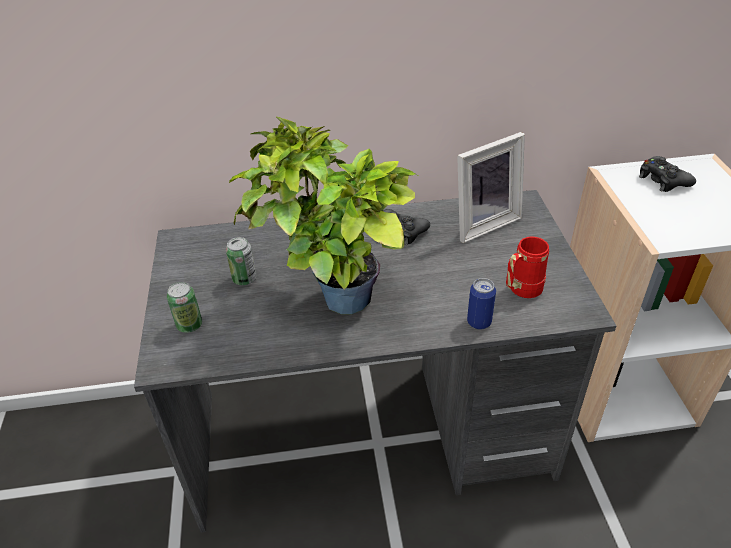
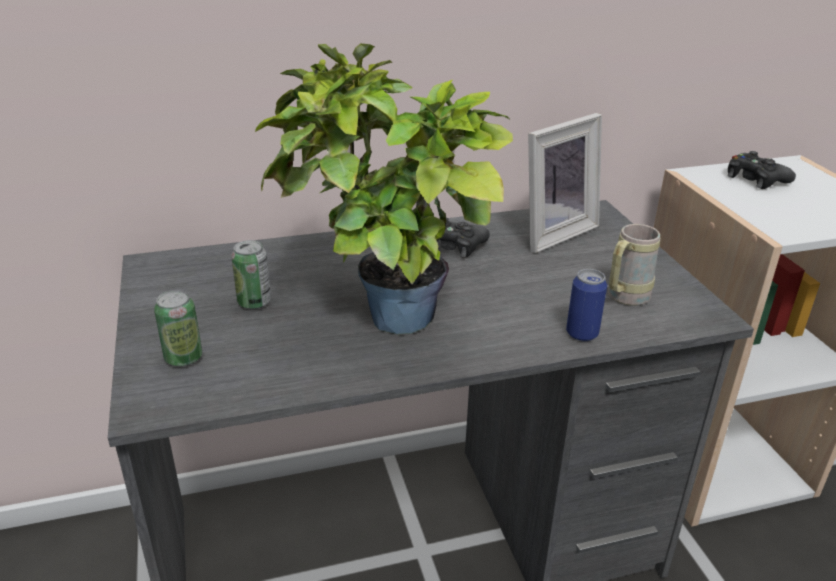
camera: 10 degrees left, 10 degrees down
red mug [506,237,549,298] -> beige mug [608,224,660,306]

